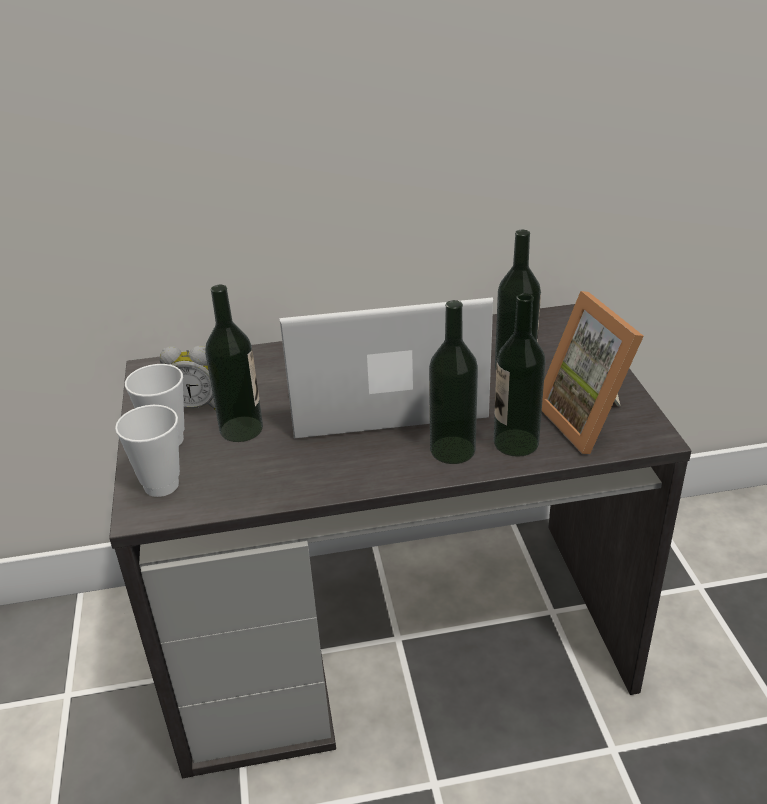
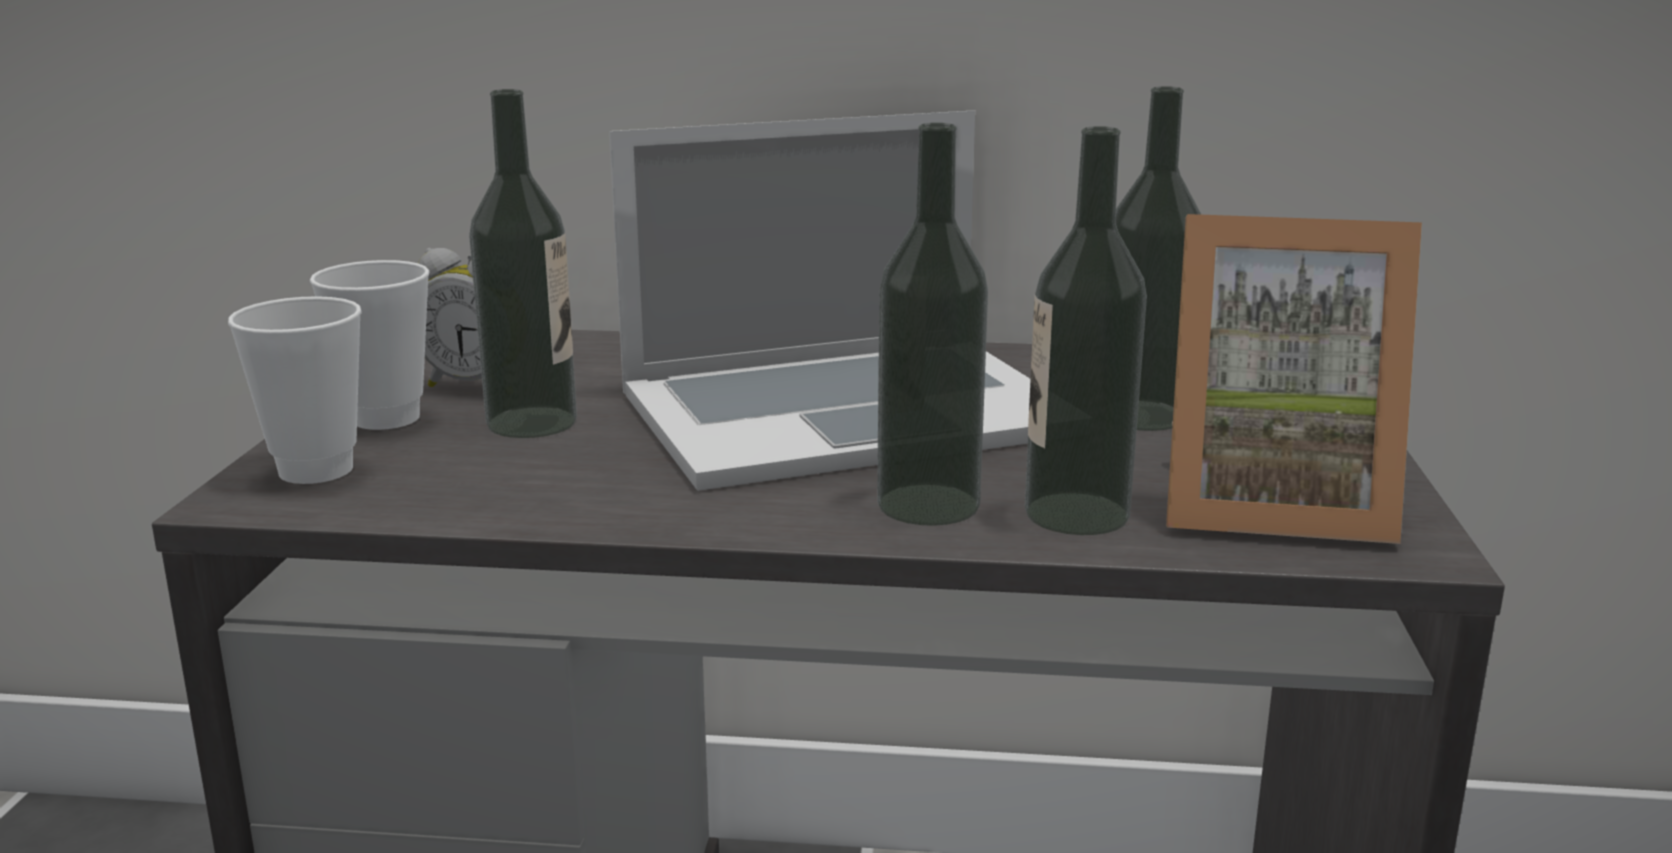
camera: 15 degrees right, 15 degrees down
laptop [280,297,493,439] -> laptop turned 150 degrees clockwise [609,110,1031,491]
picture frame [542,291,644,454] -> picture frame turned 75 degrees counterclockwise [1166,214,1422,544]

